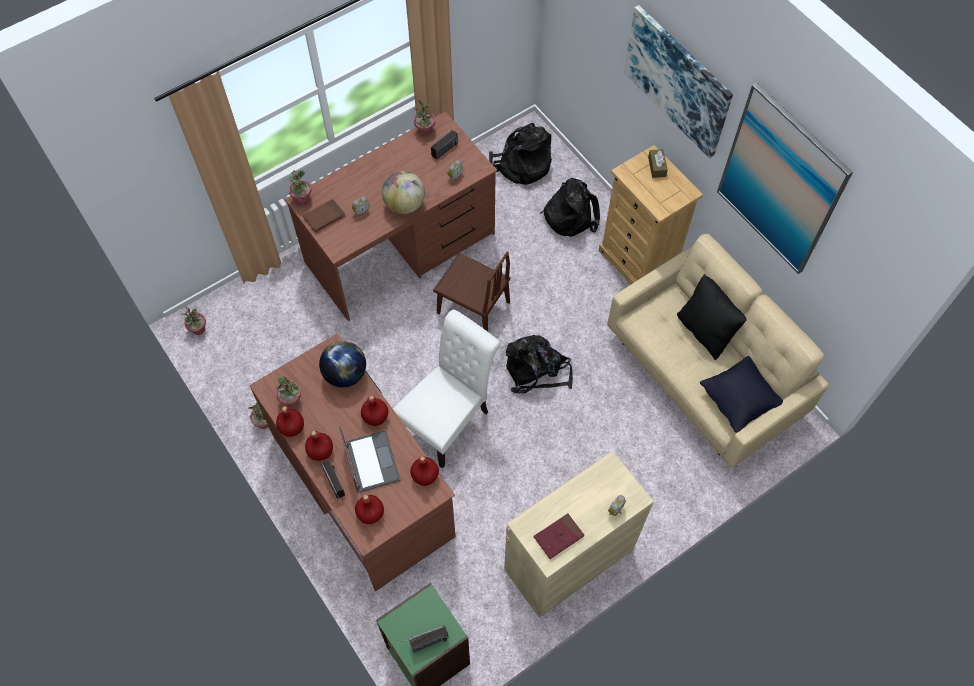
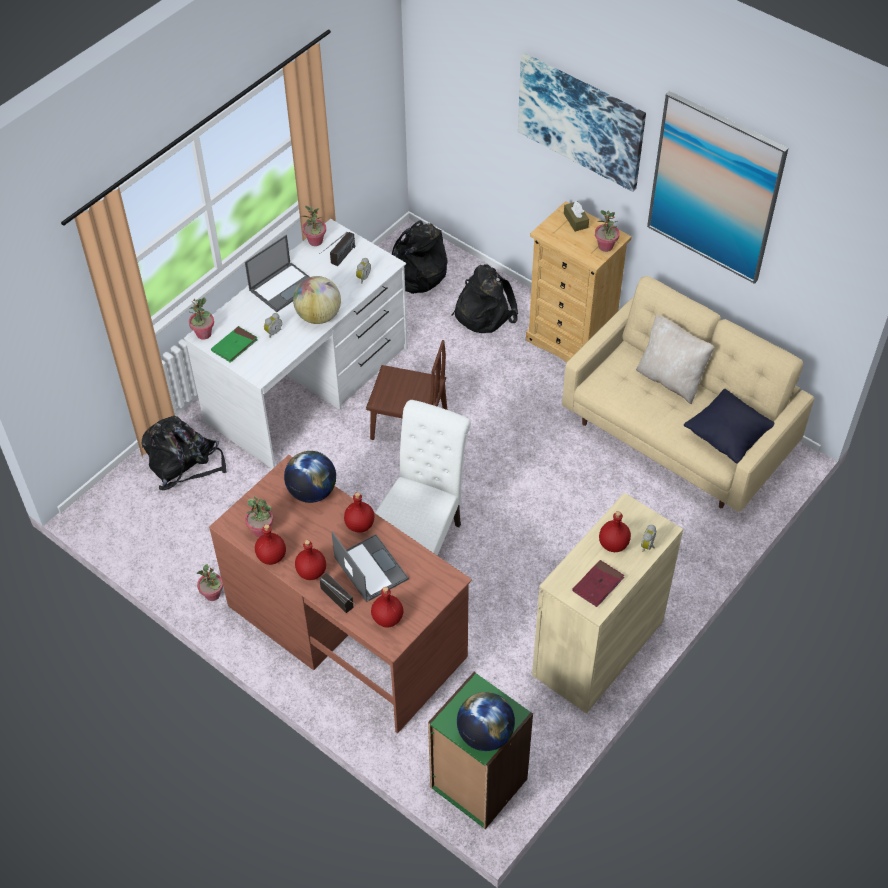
camera: 15 degrees left, 10 degrees down
potted plant [182,308,206,335] -> potted plant moved to [595,210,620,252]
brown desk [285,111,497,321] -> white desk [184,219,408,469]
brown book [303,199,346,233] -> green book [211,326,258,363]
radio [389,625,449,653] -> globe [457,692,515,751]
red bottle [410,456,439,486] -> red bottle moved to [599,511,631,552]
black backpack [506,335,573,394] -> black backpack moved to [142,416,227,490]
black pillow [677,274,747,360] -> beige pillow [636,314,714,404]
none -> laptop [245,235,310,312]

